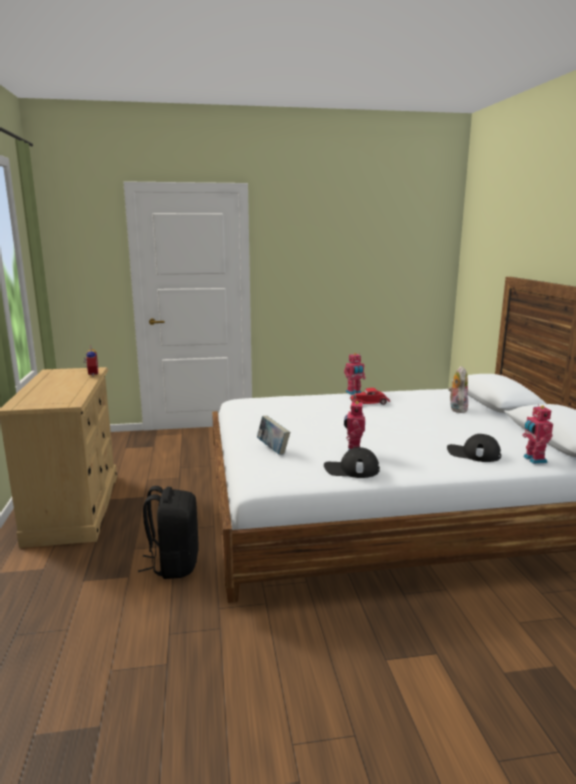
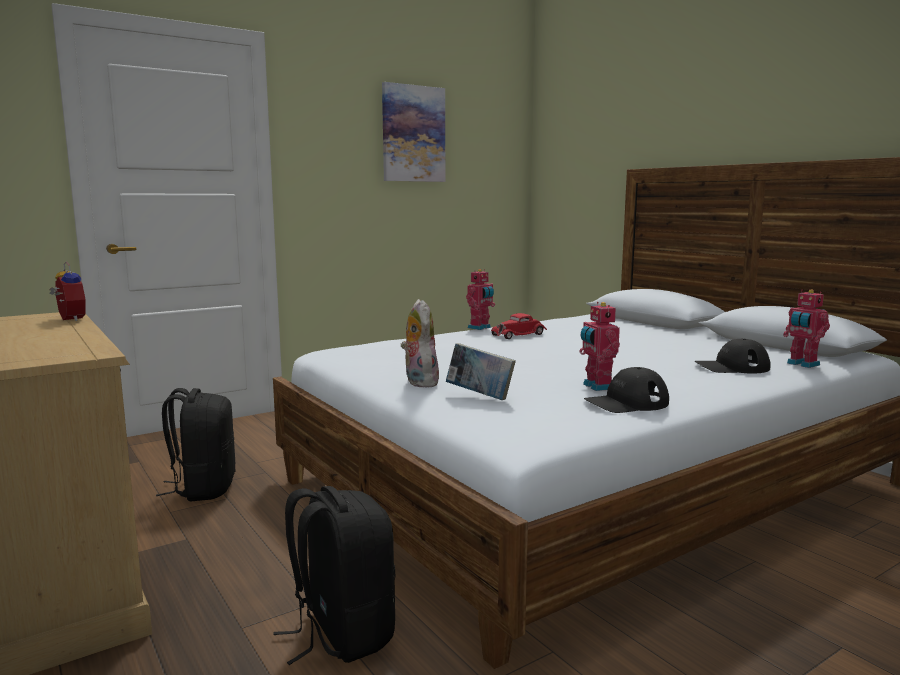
camera: 25 degrees left, 5 degrees down
plush toy [448,366,468,413] -> plush toy moved to [401,299,439,387]
none -> black backpack [156,388,236,501]
none -> picture [382,82,445,182]

